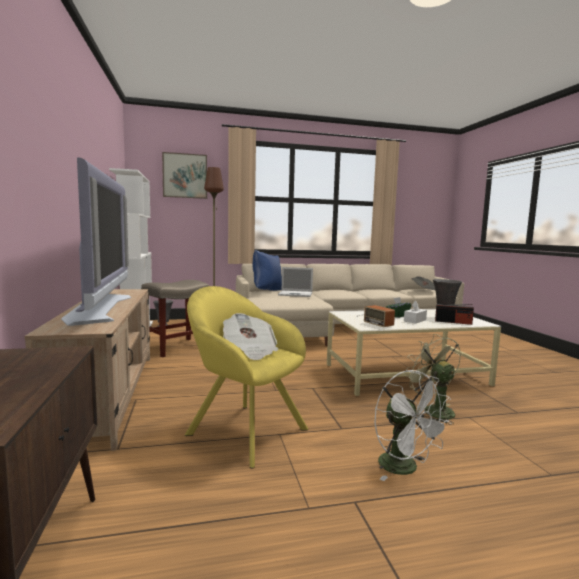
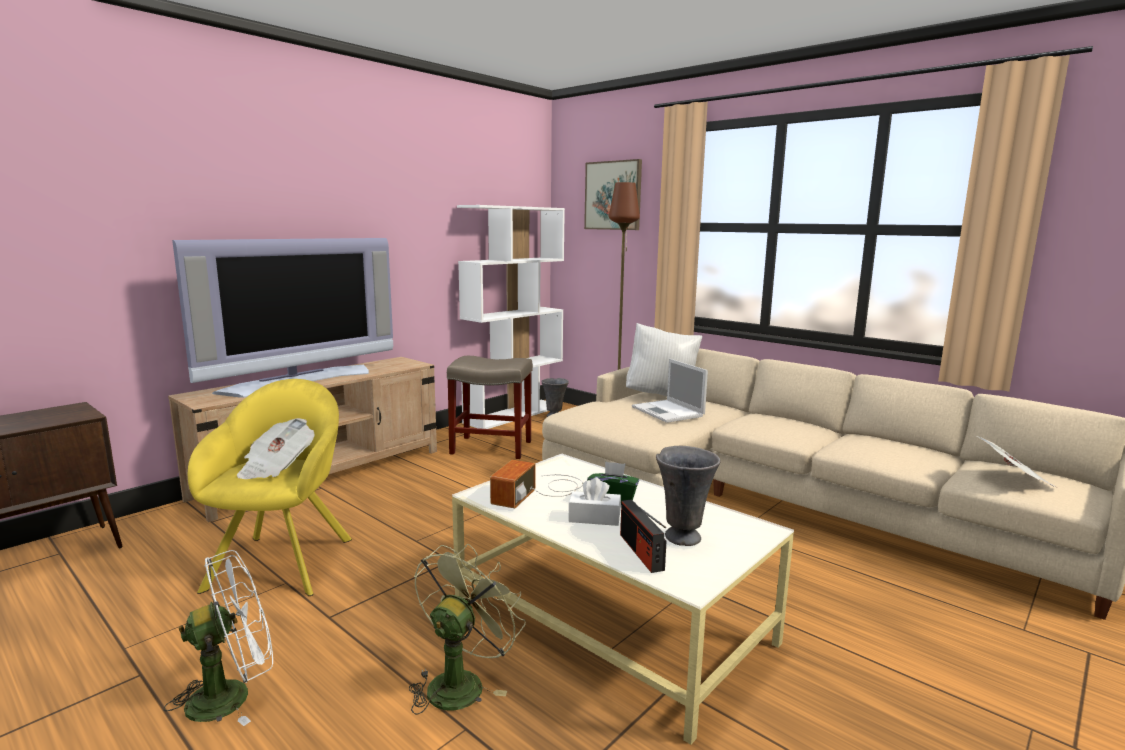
camera: 55 degrees right, 5 degrees up
blue pillow [252,250,282,291] -> white pillow [626,323,702,396]
white fan [374,370,452,481] -> white fan turned 150 degrees counterclockwise [164,550,273,726]

